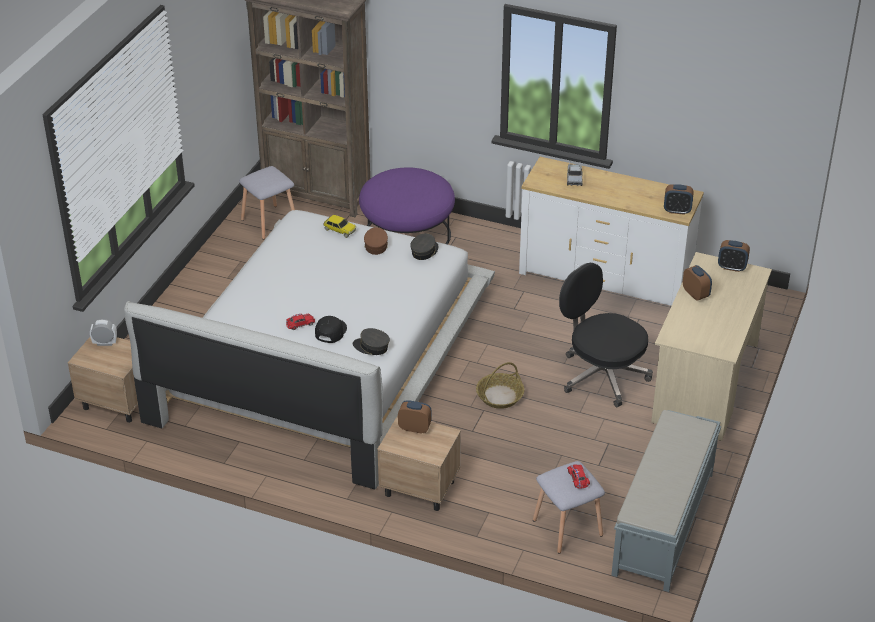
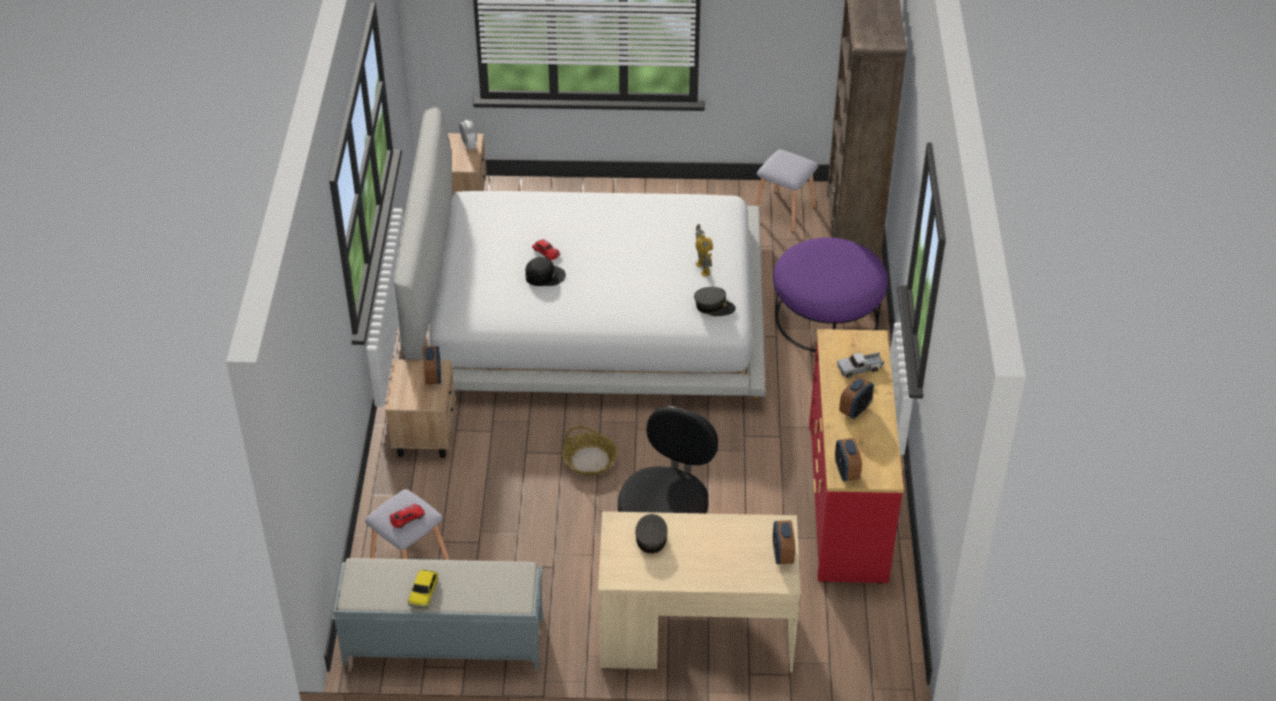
camera: 70 degrees right, 5 degrees up
toy car [323,215,356,238] -> toy car moved to [408,570,438,609]
grey cap [353,328,390,355] -> grey cap moved to [635,514,668,553]
brown cap [364,227,388,255] -> toy robot [695,224,713,277]
white dresser [519,157,704,306] -> red dresser [809,329,904,584]
alarm clock [683,265,712,301] -> alarm clock moved to [839,376,874,419]

